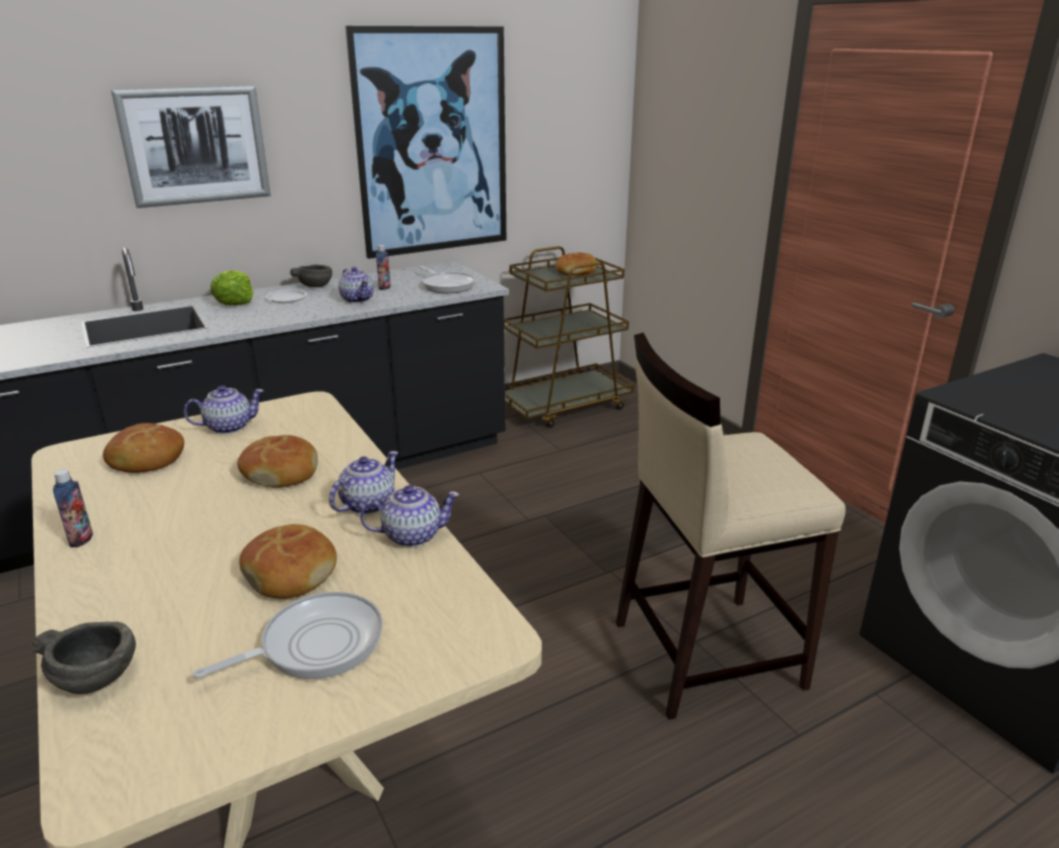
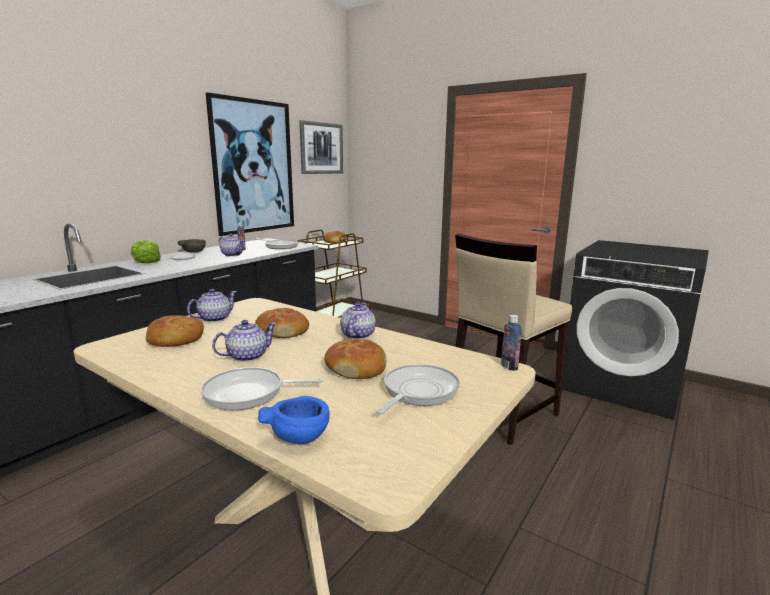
camera: 25 degrees left, 10 degrees down
grey bowl [32,622,136,694] -> blue bowl [258,396,330,444]
bottle [53,469,93,548] -> bottle moved to [501,315,522,371]
picture [111,86,271,208] -> picture moved to [299,120,343,174]
teapot [360,485,460,547] -> teapot moved to [212,320,277,362]
none -> frying pan [201,367,324,410]

